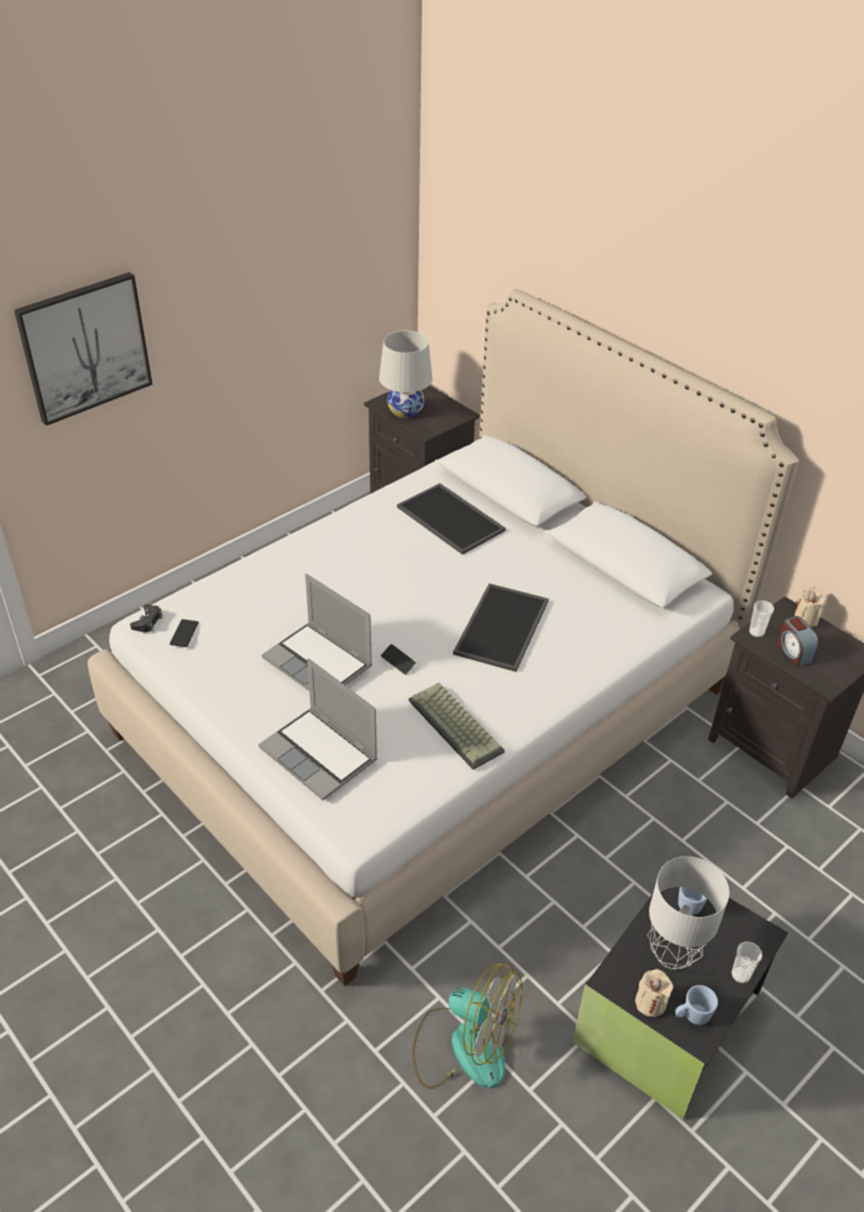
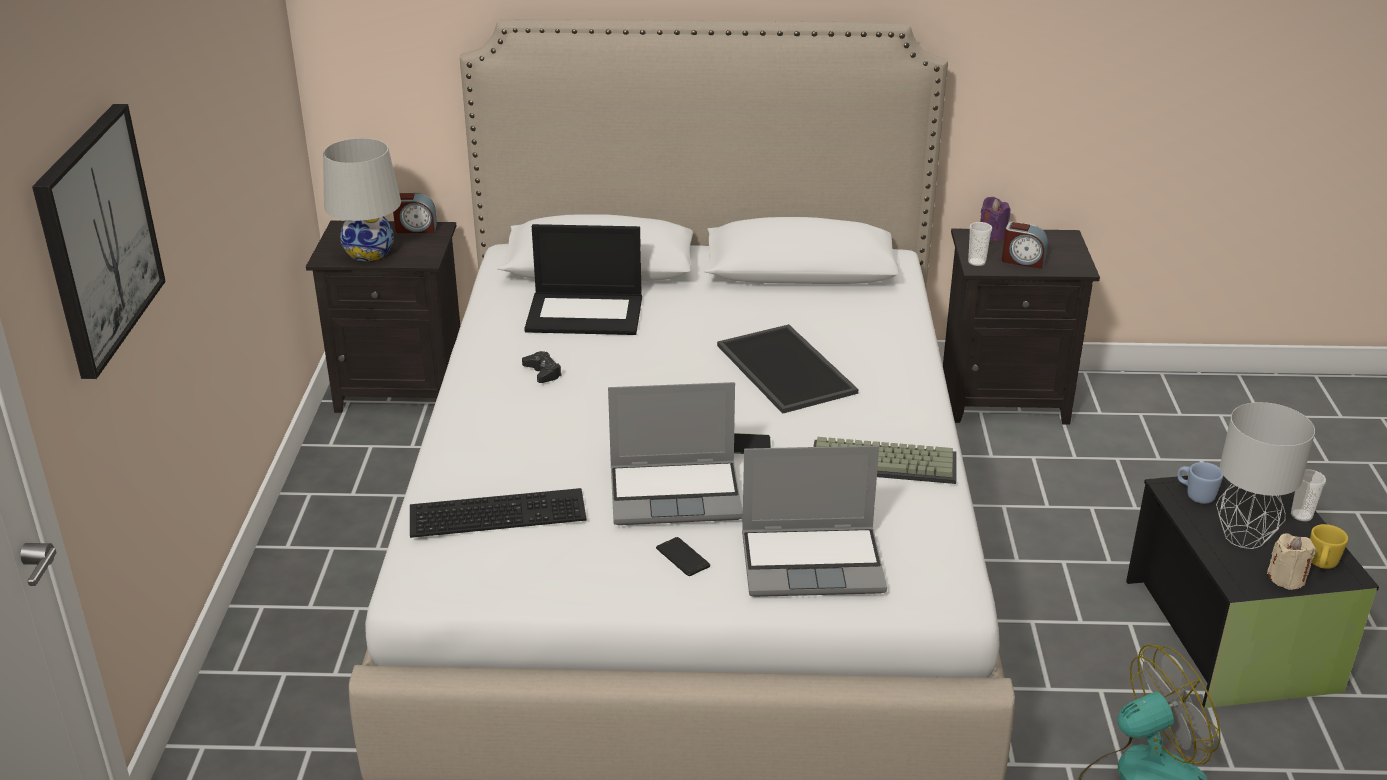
camera: 45 degrees left, 10 degrees down
black game controller [130,604,163,632] -> black game controller moved to [522,351,562,383]
phone [170,619,199,647] -> phone moved to [656,537,710,576]
tray [397,483,506,555] -> laptop [524,224,642,335]
blue mug [675,985,718,1025] -> yellow mug [1310,524,1348,569]
beige candle [794,587,825,627] -> purple candle [980,197,1010,241]
none -> alarm clock [393,193,437,233]
none -> keyboard [410,488,587,538]

